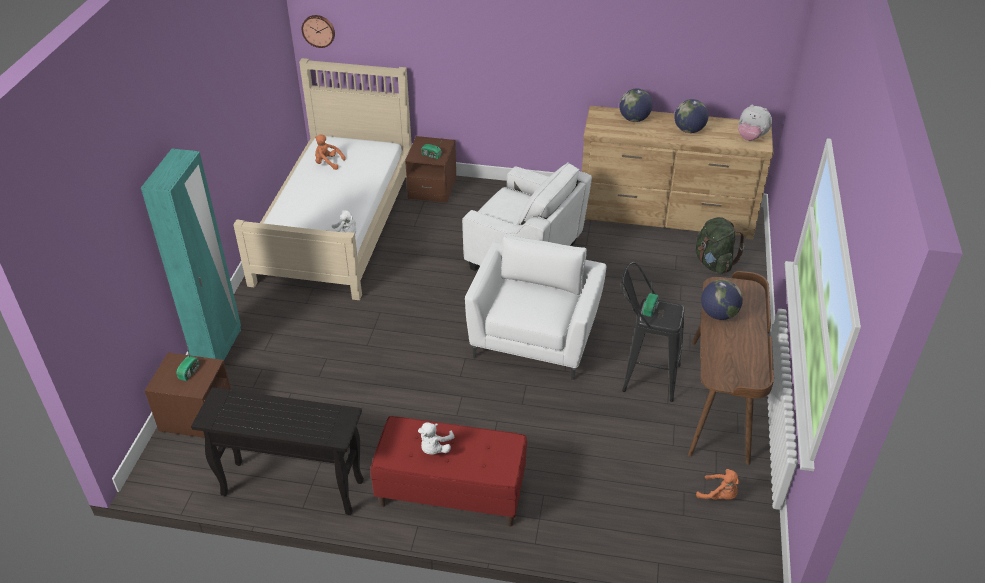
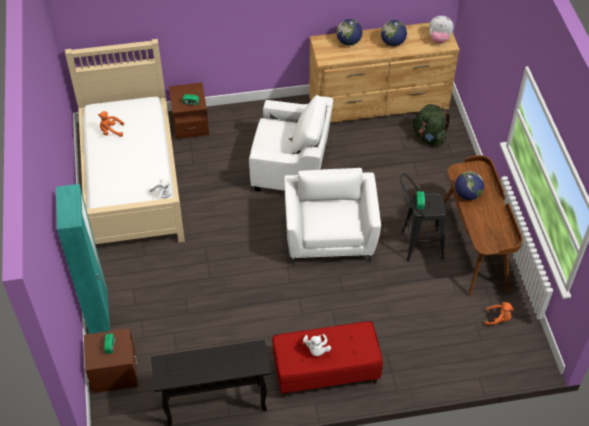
camera: 20 degrees left, 10 degrees up
wall clock [302,15,335,48] -> none

